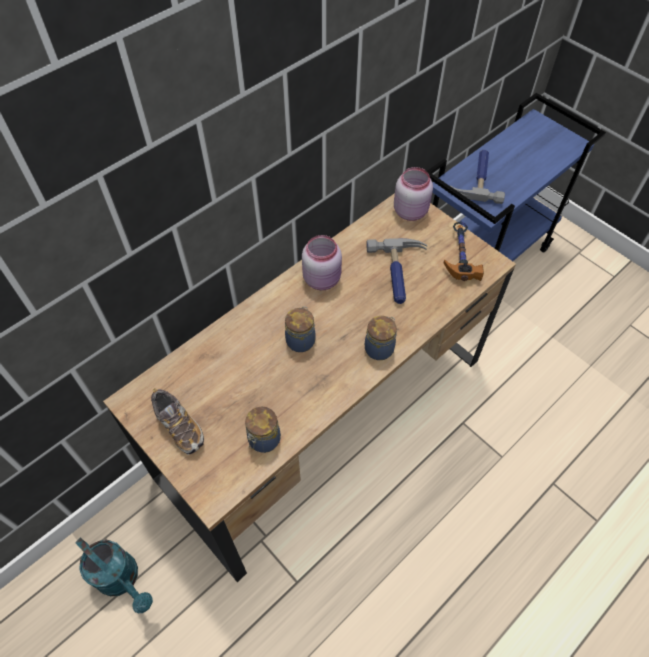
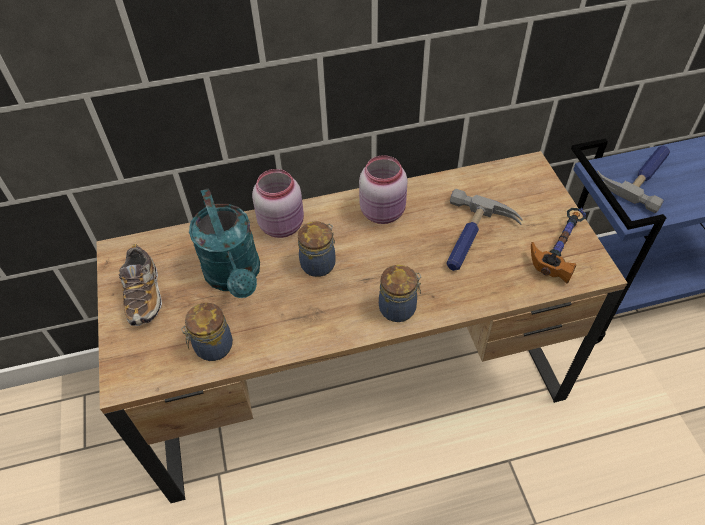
camera: 30 degrees right, 5 degrees down
turquoise watering can [75,538,153,613] -> turquoise watering can moved to [189,188,260,298]
pink jar [394,167,433,221] -> pink jar moved to [252,169,304,238]

